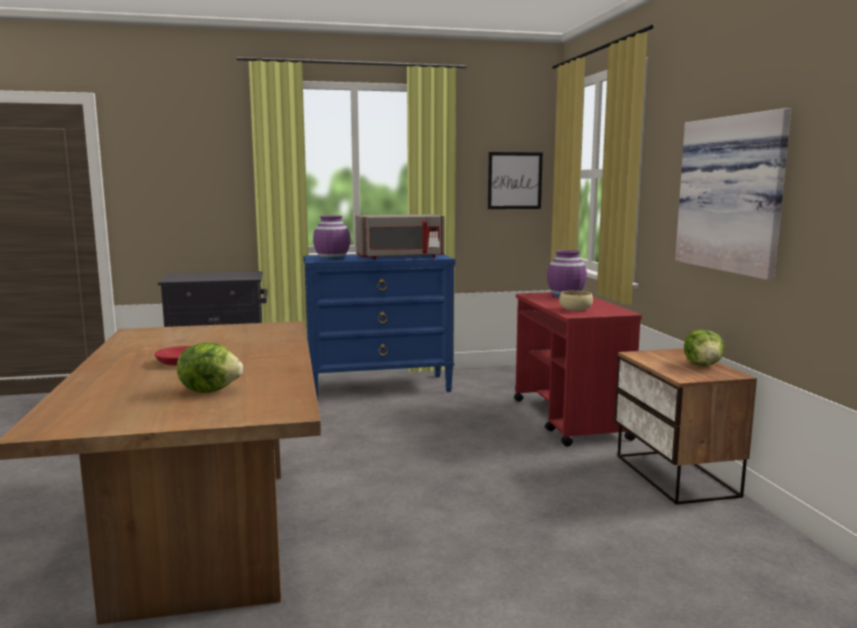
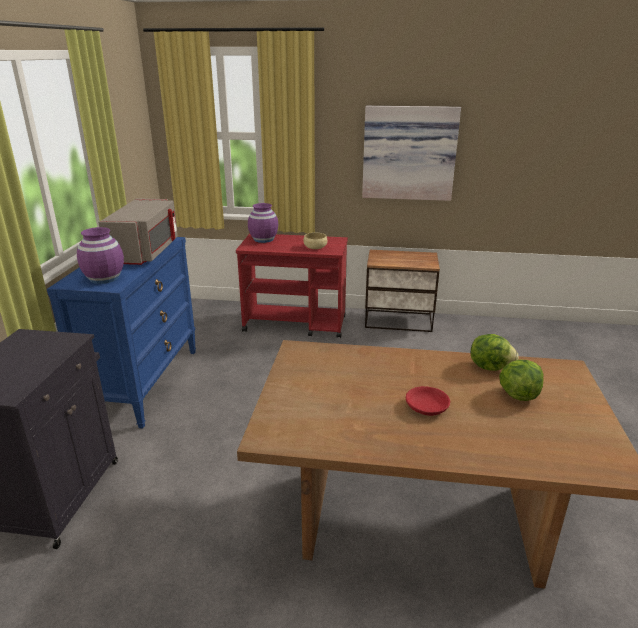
camera: 70 degrees left, 15 degrees up
picture [488,152,543,209] -> none
lettuce [684,330,725,366] -> lettuce moved to [471,334,519,371]

